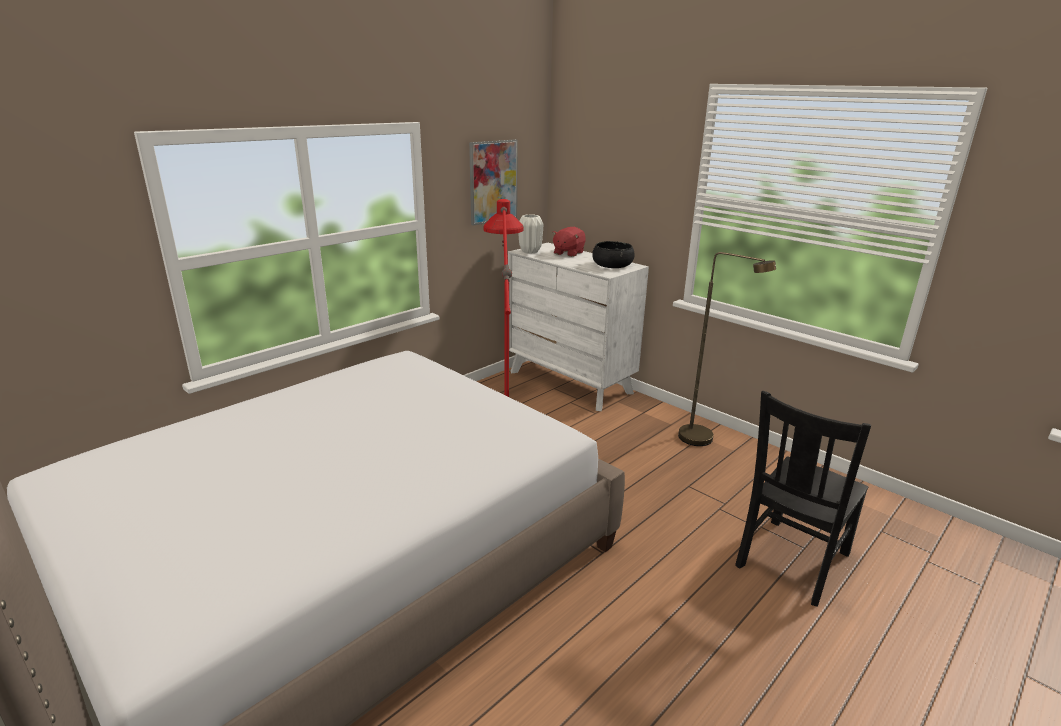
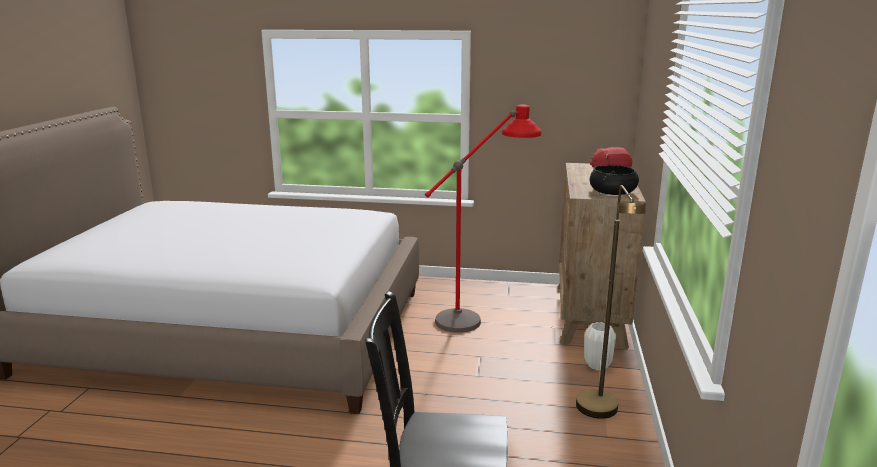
camera: 55 degrees right, 5 degrees down
picture [469,139,518,226] -> none
white dresser [508,243,649,411] -> brown dresser [558,163,646,350]
white vase [518,214,543,253] -> white vase moved to [584,322,616,370]

